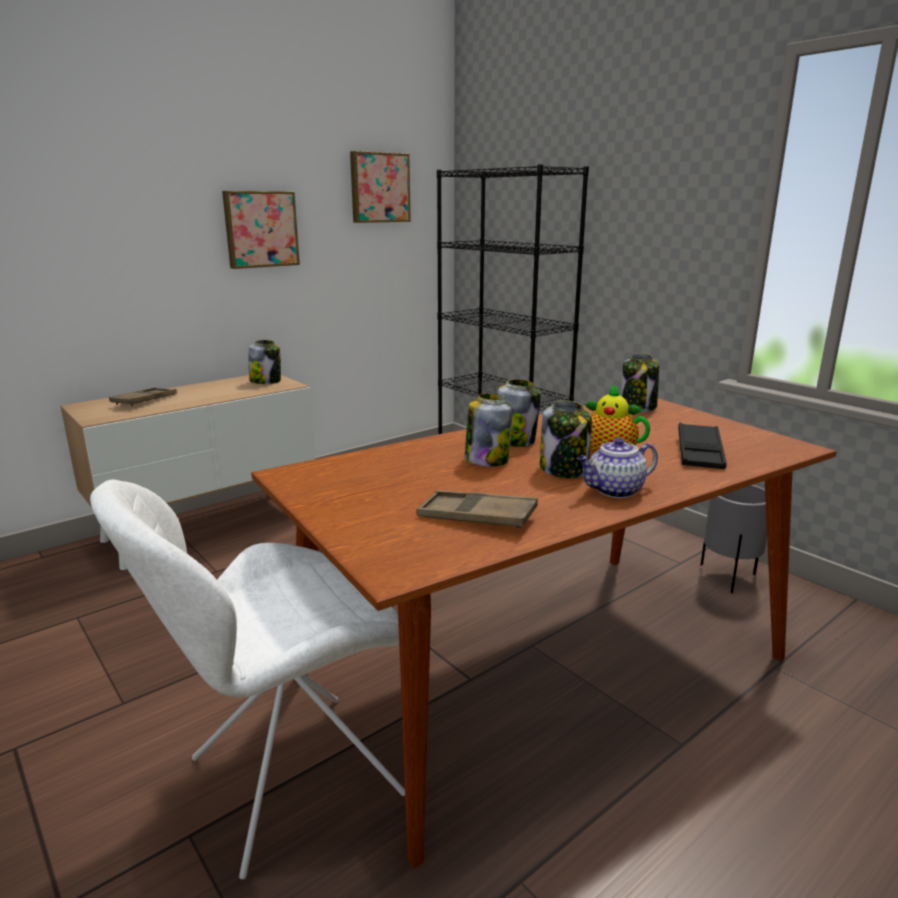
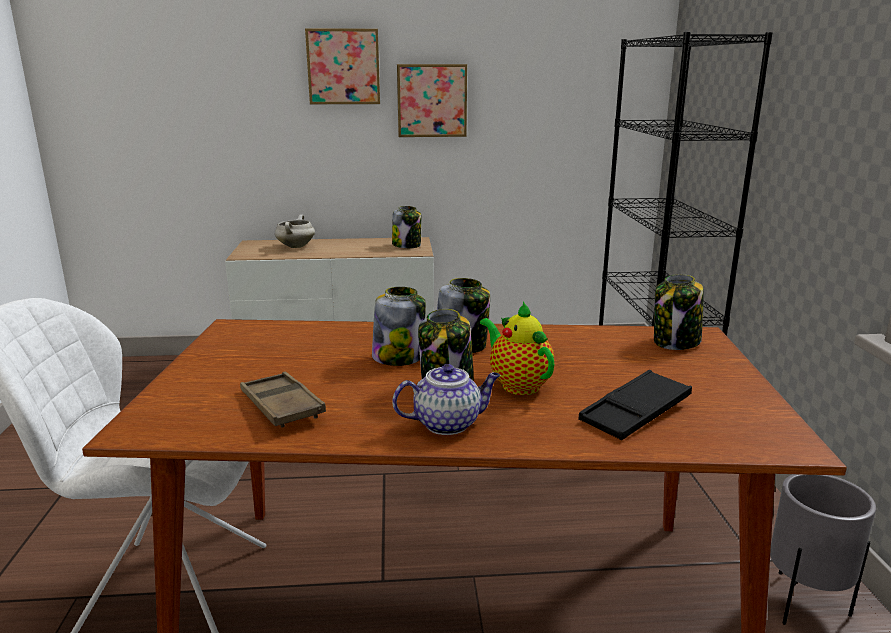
camera: 35 degrees right, 0 degrees up
brown tray [109,387,177,406] -> white cooking pot [275,214,315,248]
picture [350,151,411,223] -> picture moved to [305,28,380,104]
teapot [577,438,658,498] -> teapot turned 150 degrees clockwise [392,364,500,435]

